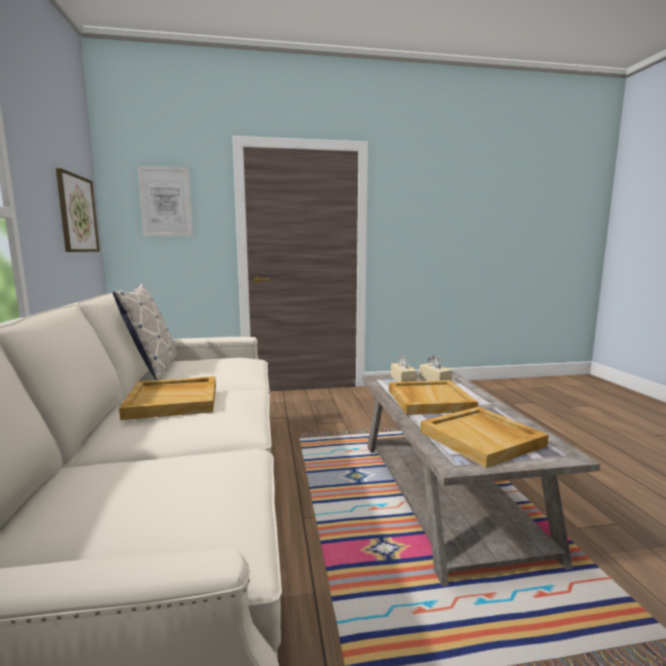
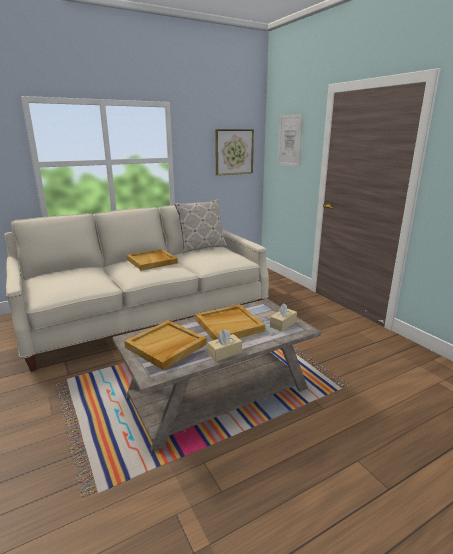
camera: 70 degrees right, 10 degrees up
beige tissue box [391,354,417,382] -> beige tissue box moved to [207,329,242,361]

